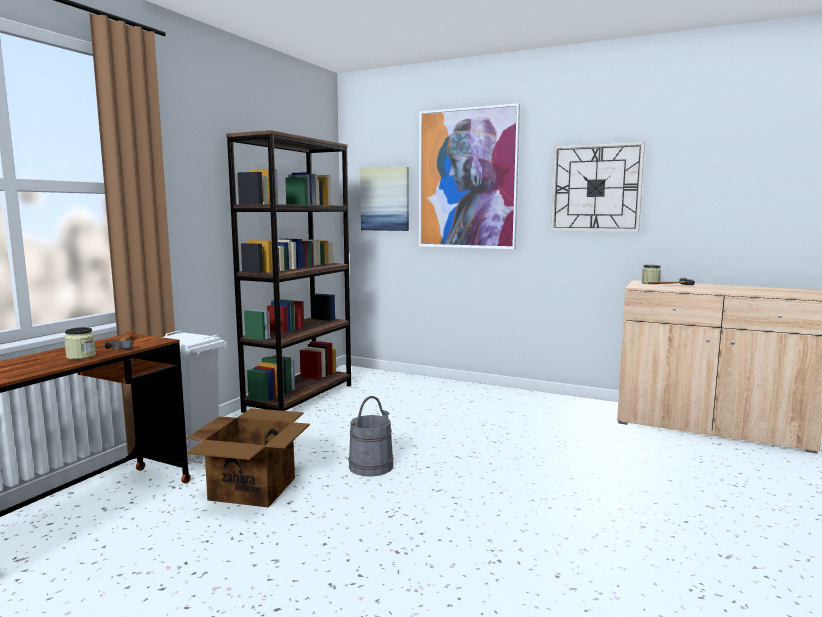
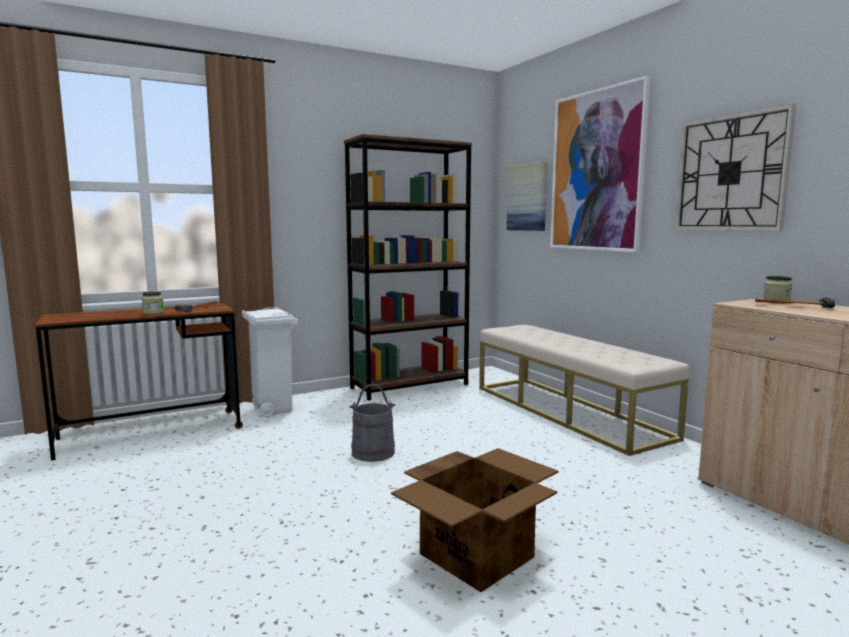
camera: 35 degrees right, 0 degrees up
cardboard box [186,408,310,507] -> cardboard box moved to [391,448,558,592]
none -> beige bench [479,325,689,456]

